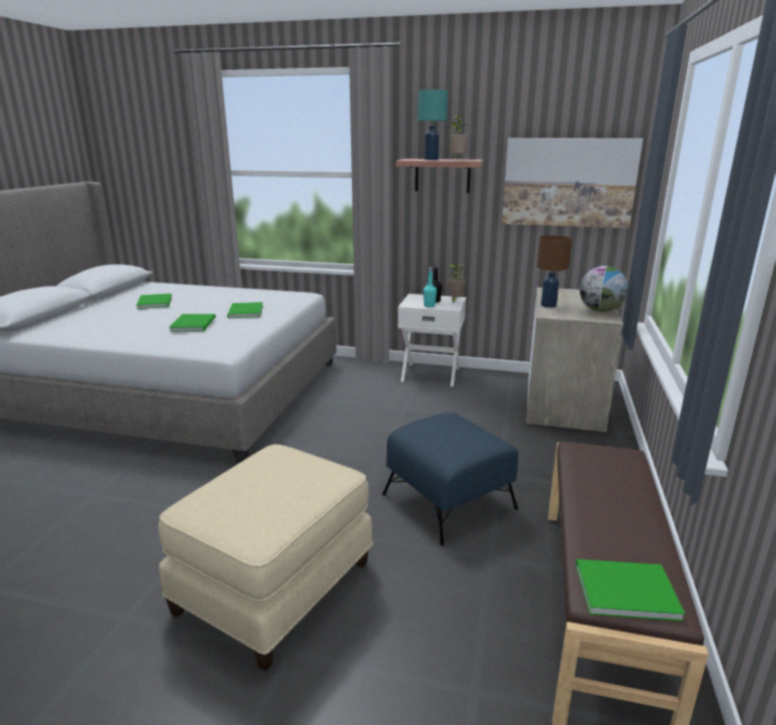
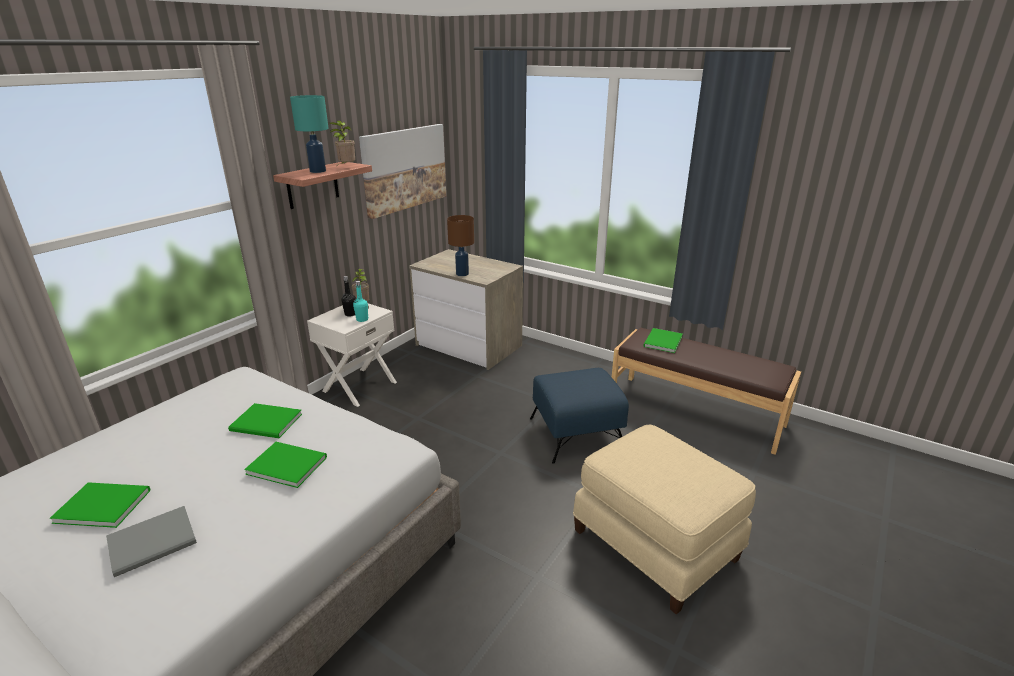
camera: 70 degrees left, 5 degrees up
green book [576,559,685,621] -> green book moved to [643,328,683,353]
globe [580,266,628,312] -> none
none -> grey book [106,506,197,577]

